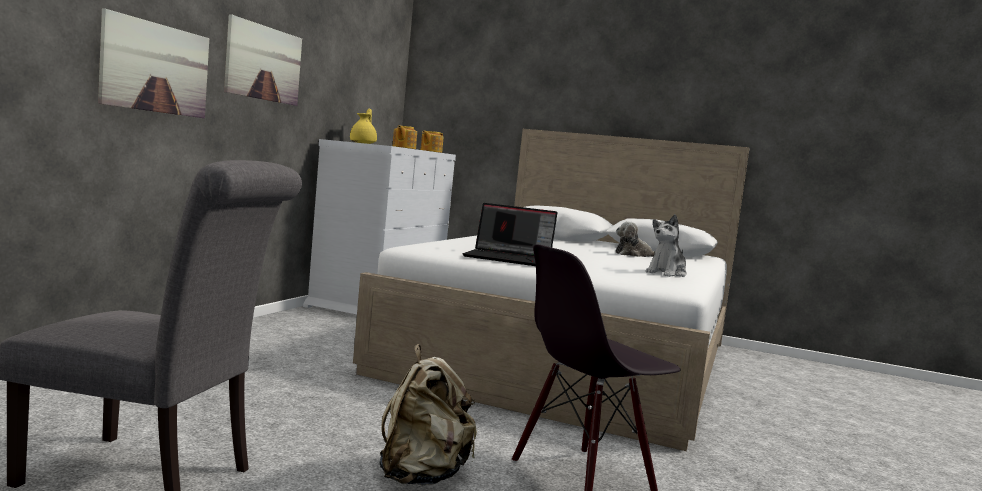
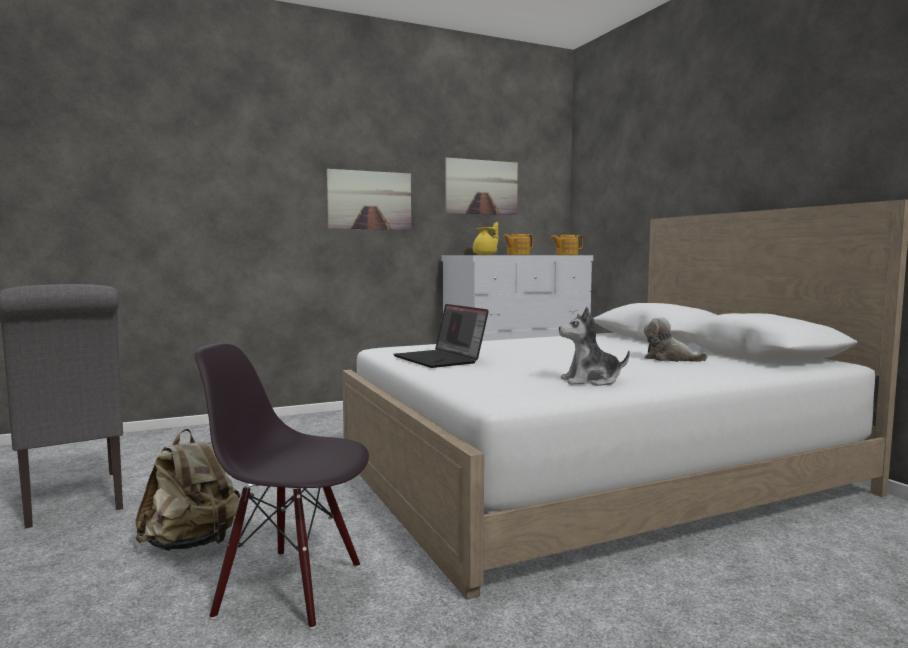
camera: 45 degrees right, 0 degrees up
picture [98,8,209,118] -> picture moved to [445,158,518,215]

